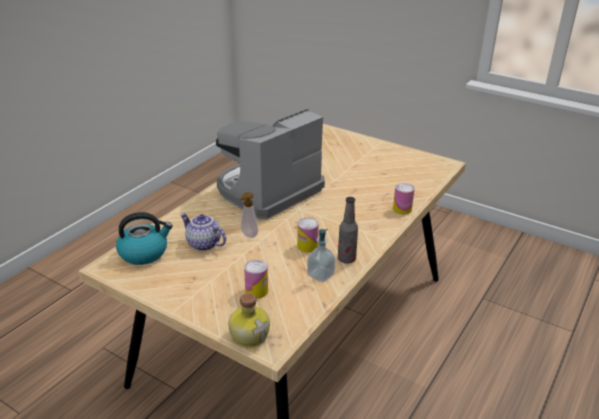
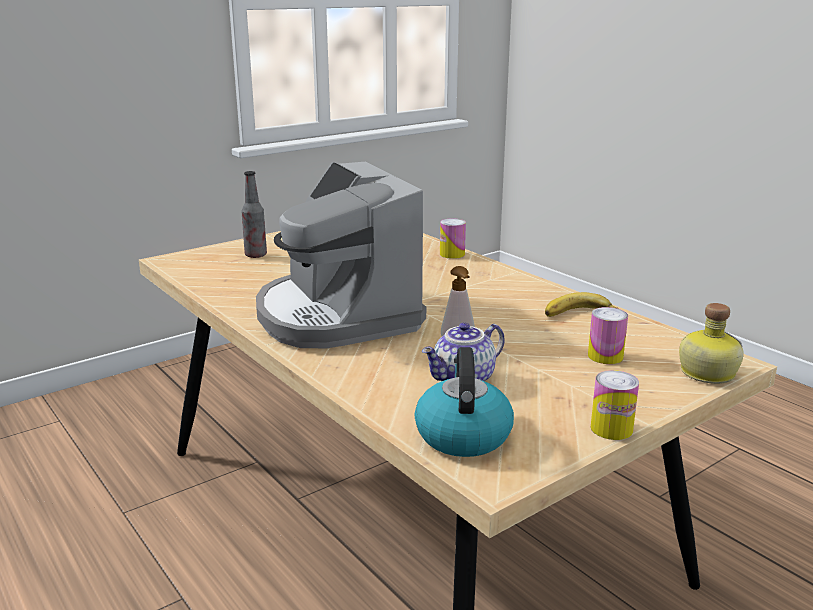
camera: 70 degrees left, 10 degrees down
can [297,218,319,253] -> can moved to [591,370,639,440]
soap dispenser [307,229,335,282] -> banana [545,292,619,317]
bottle [338,197,358,264] -> bottle moved to [241,171,267,258]

